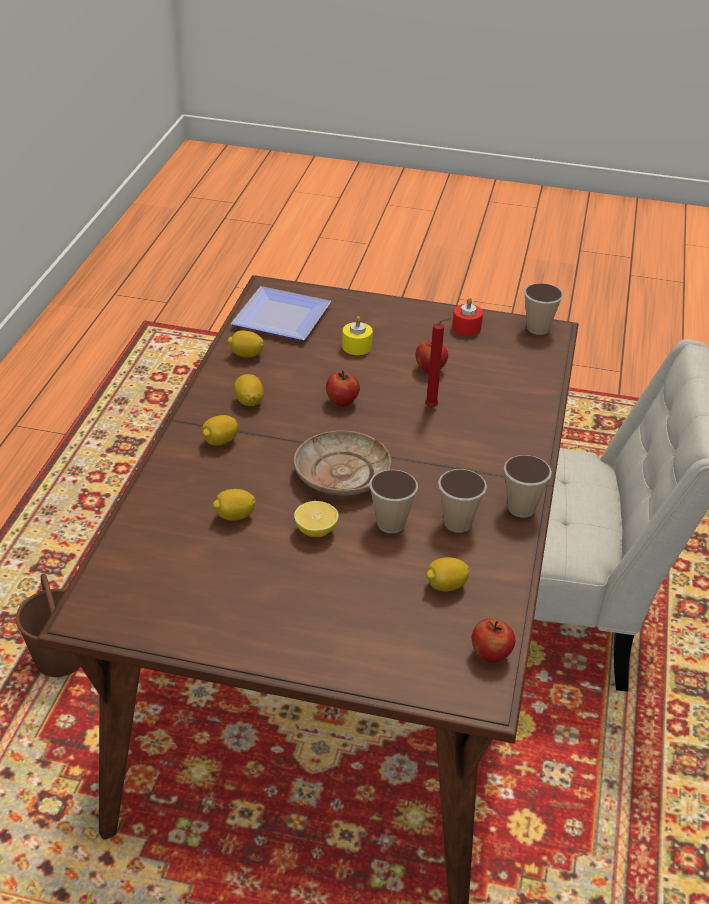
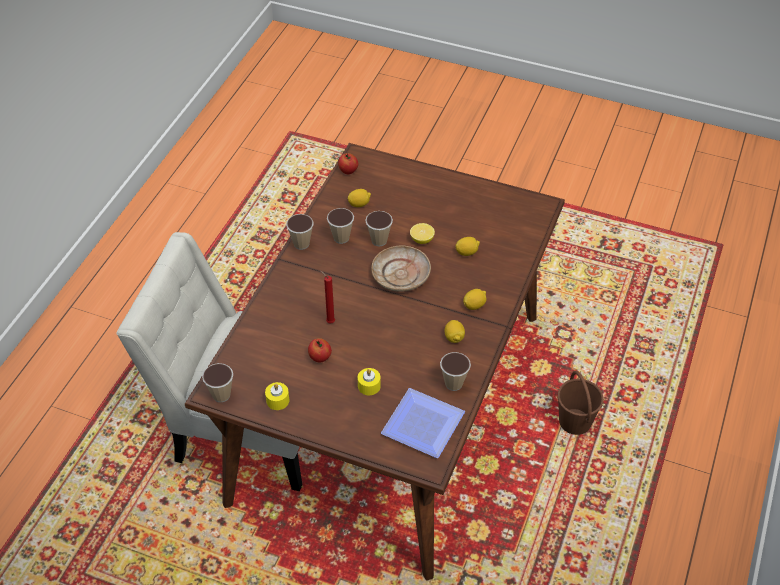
camera: 170 degrees left, 10 degrees up
lemon [228,331,264,357] -> cup [440,352,471,391]
apple [326,370,360,407] -> none
red candle [452,298,483,336] -> yellow candle [265,382,289,410]

